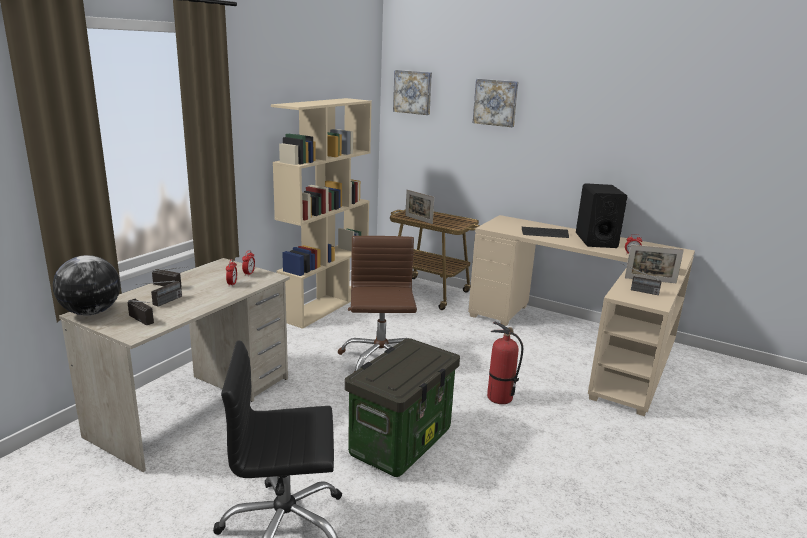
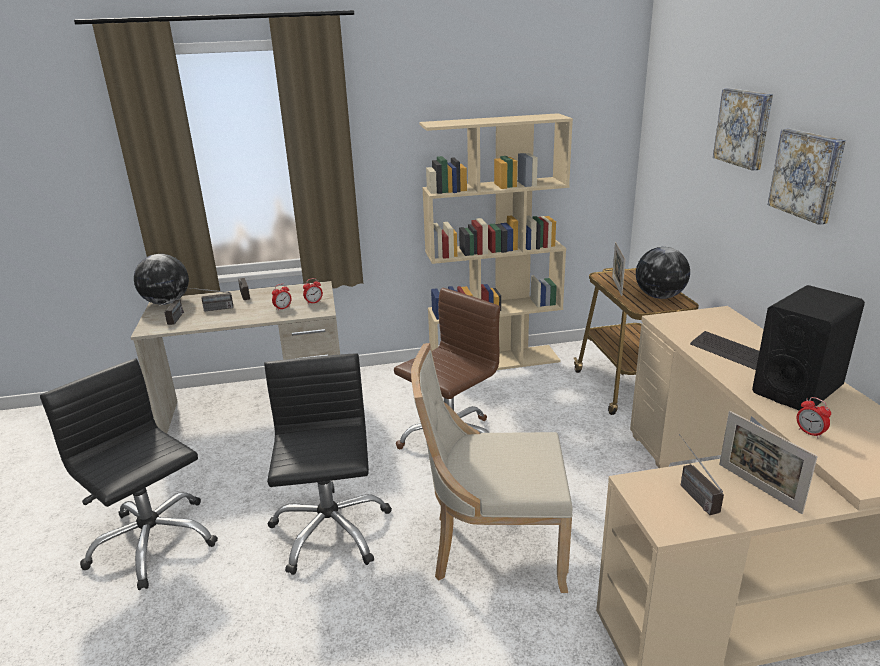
camera: 50 degrees right, 5 degrees up
storage box [345,338,460,477] -> black office chair [264,353,392,575]
picture [393,70,432,115] -> picture moved to [768,129,846,225]
fire extinguisher [487,322,523,404] -> beige chair [411,343,573,593]
none -> globe [636,247,690,299]

